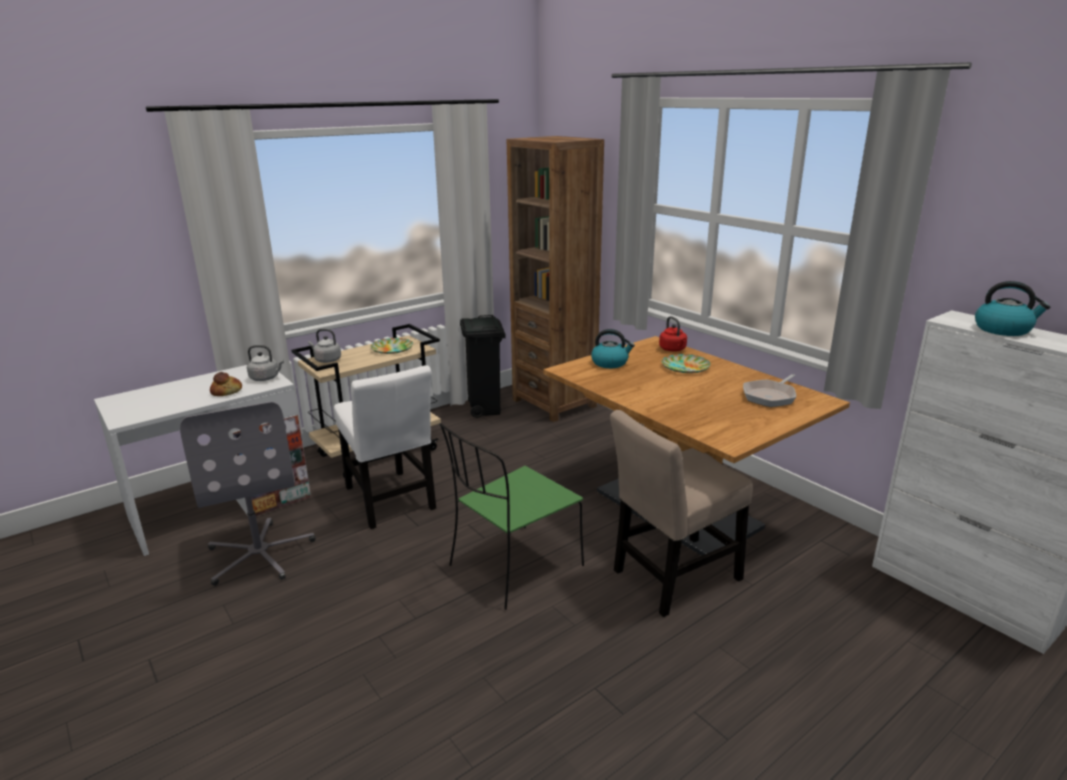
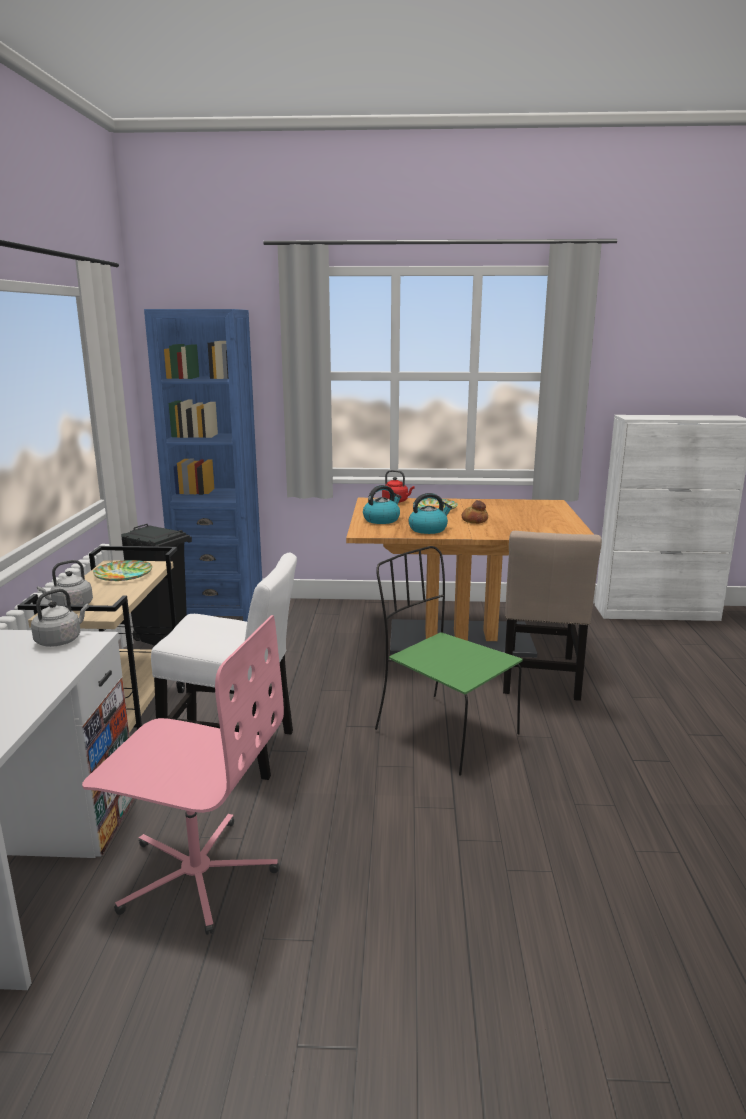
camera: 50 degrees left, 5 degrees down
grey office chair [180,402,316,586] -> pink office chair [82,615,284,935]
bread [210,372,242,396] -> bread moved to [462,500,488,524]
green chair [440,423,584,610] -> green chair turned 135 degrees clockwise [375,546,523,776]
brown bookcase [507,136,604,422] -> blue bookcase [144,309,262,622]
frying pan [743,374,796,407] -> none
kettle [975,281,1050,336] -> kettle moved to [409,493,452,534]

